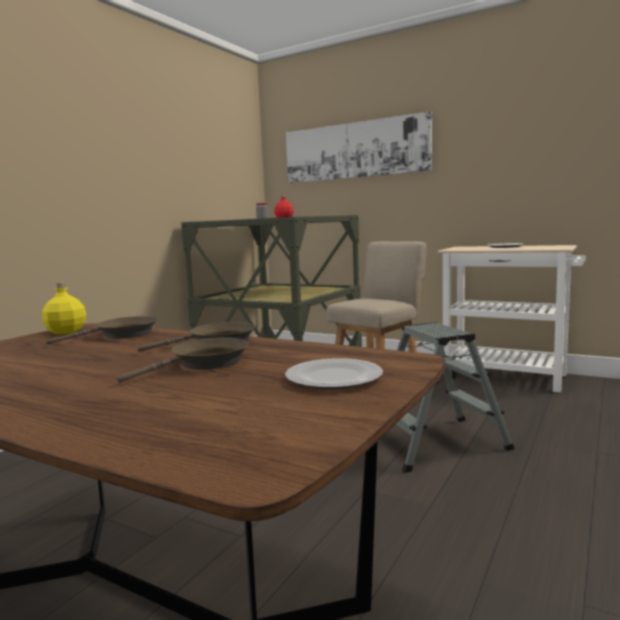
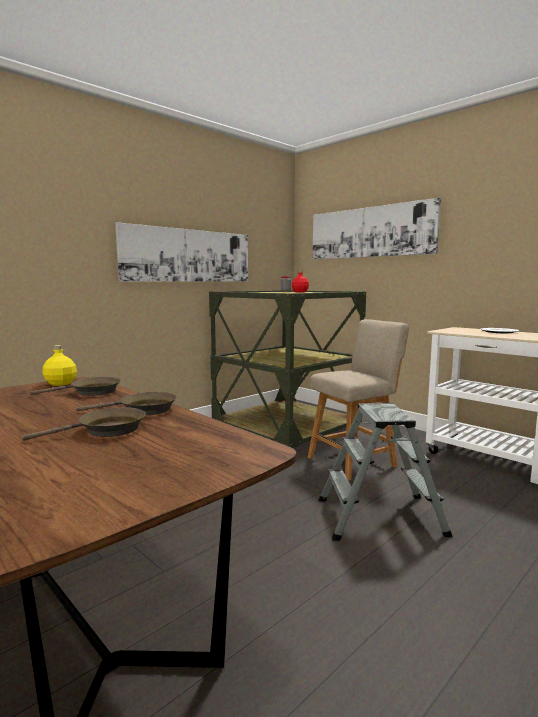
camera: 15 degrees right, 0 degrees up
plate [285,358,383,389] -> none
none -> picture [115,222,248,282]

